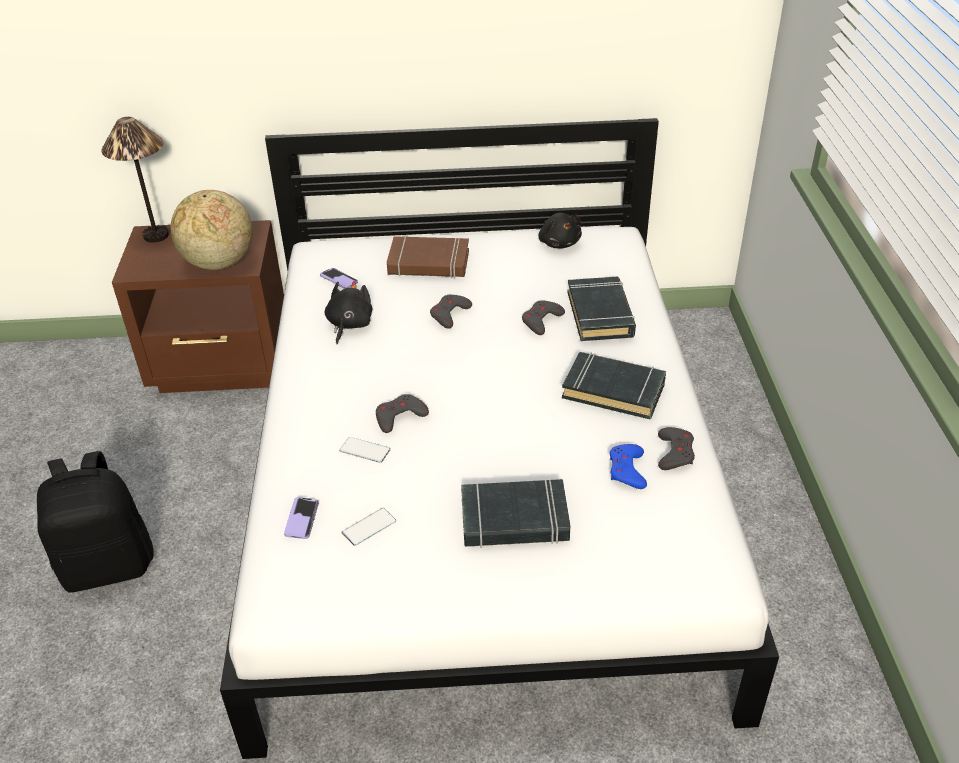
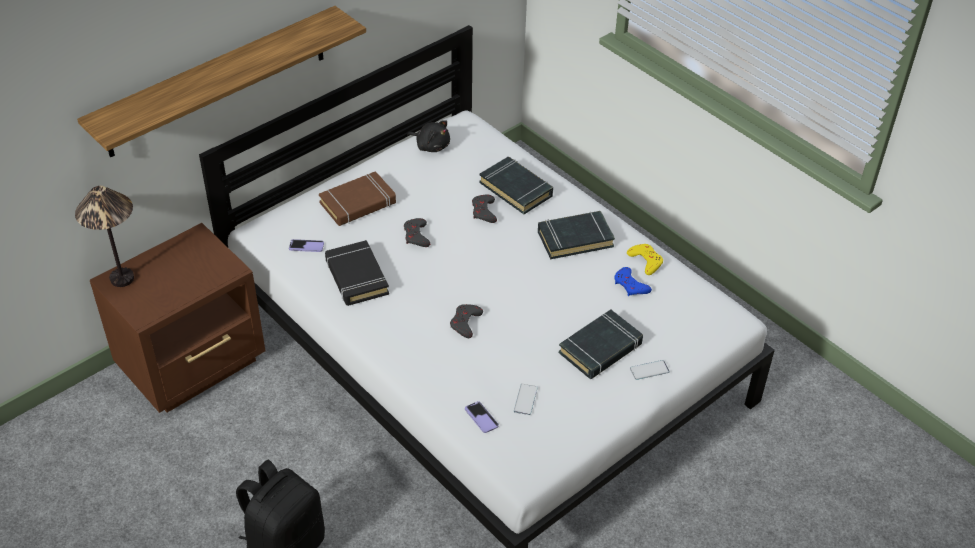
camera: 40 degrees left, 5 degrees up
globe [170,190,253,270] -> none
black plush toy [325,280,373,344] -> black book [325,240,389,306]
phone [339,437,391,463] -> phone moved to [630,360,670,380]
grey game controller [658,427,695,470] -> yellow game controller [627,244,663,275]
none -> shelf [77,6,366,157]

